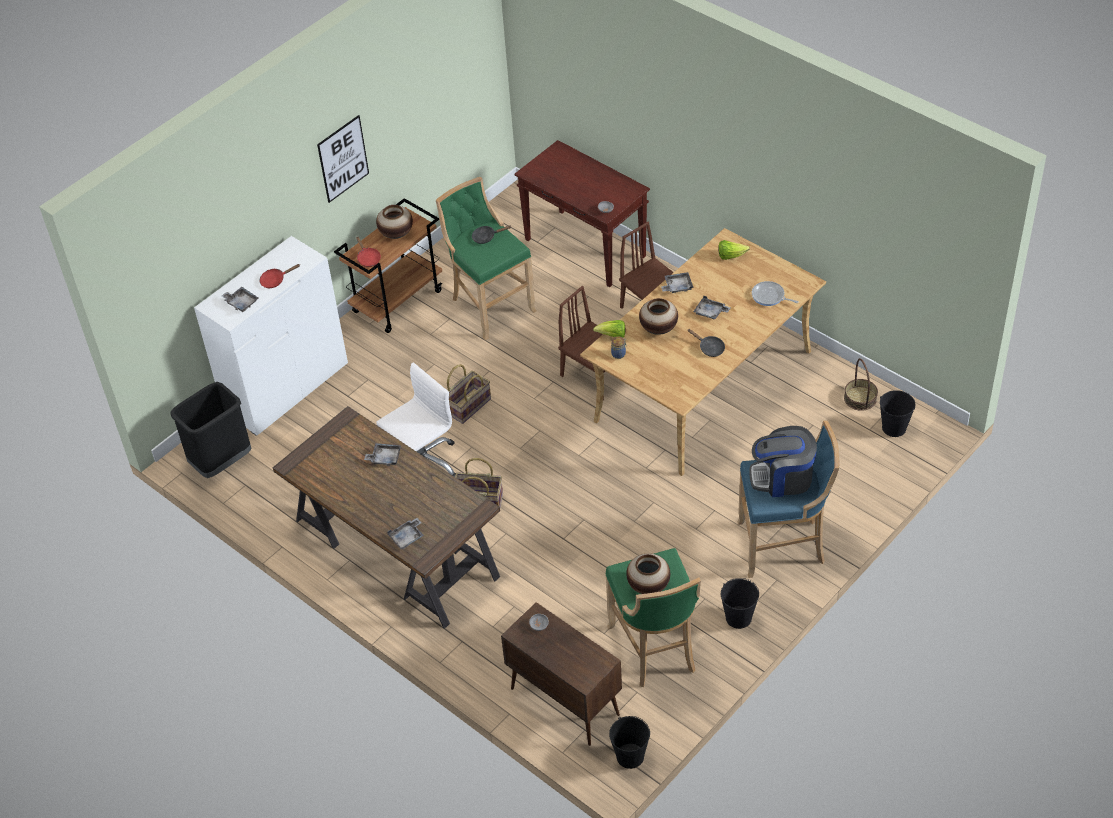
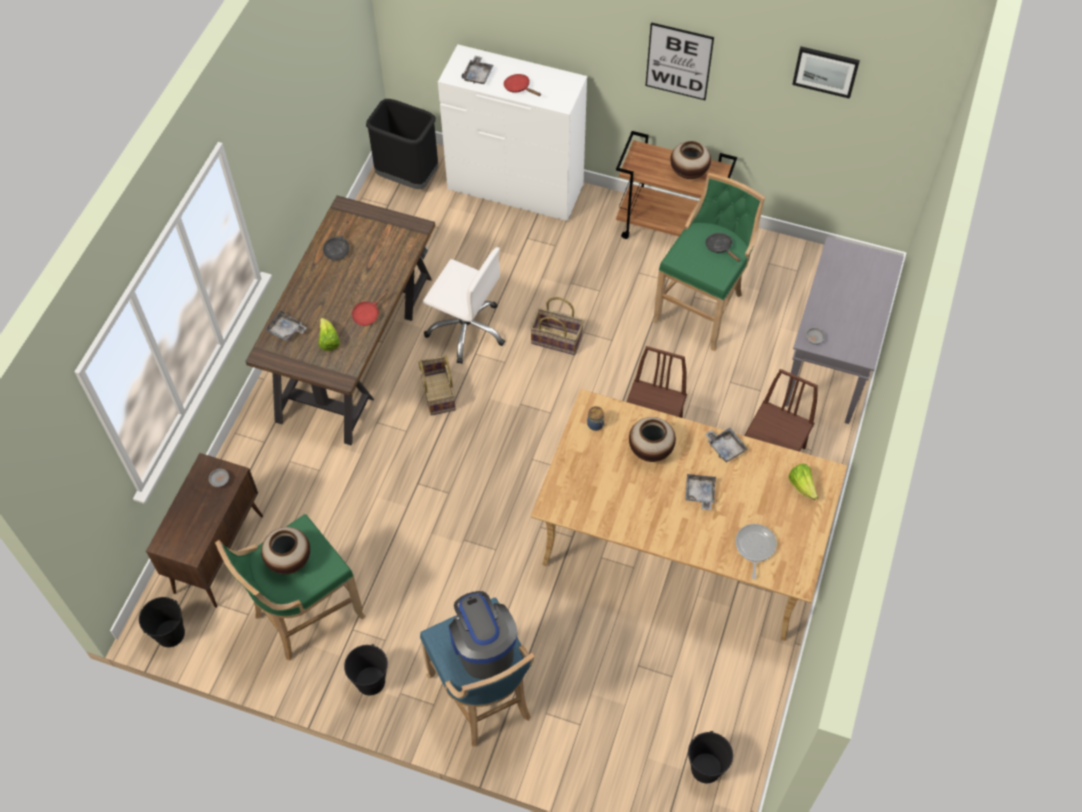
camera: 65 degrees right, 10 degrees up
red frying pan [356,236,381,267] -> red frying pan moved to [352,289,389,326]
grey tray [364,443,401,466] -> none
brown console table [514,140,650,287] -> grey console table [785,237,904,424]
lettuce [593,320,625,338] -> lettuce moved to [318,318,340,351]
black frying pan [688,329,725,357] -> black frying pan moved to [323,220,350,261]
basket [844,358,878,411] -> none
none -> picture [792,46,860,99]

